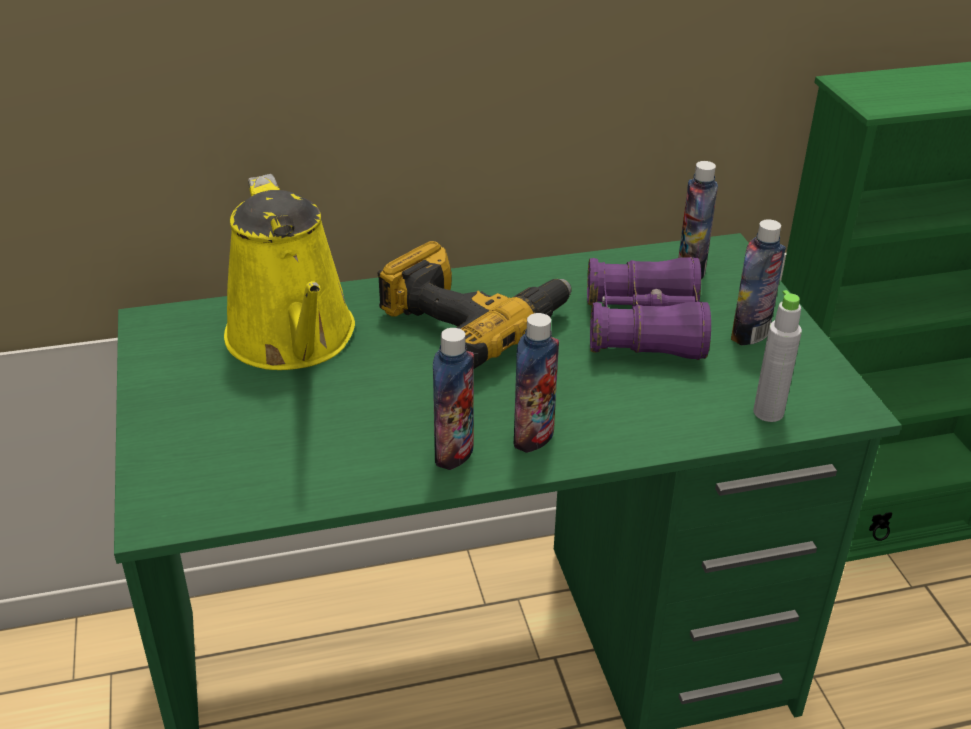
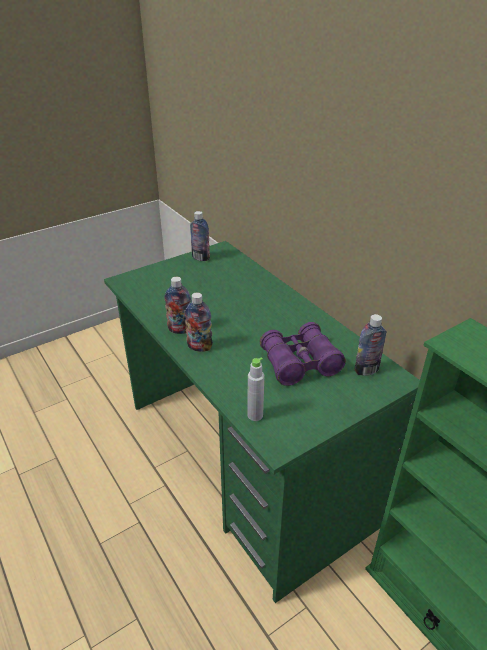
camera: 70 degrees right, 0 degrees up
yellow watering can [224,174,355,370] -> none
power drill [377,241,572,369] -> none
bottle [731,219,786,345] -> bottle moved to [190,211,210,261]

